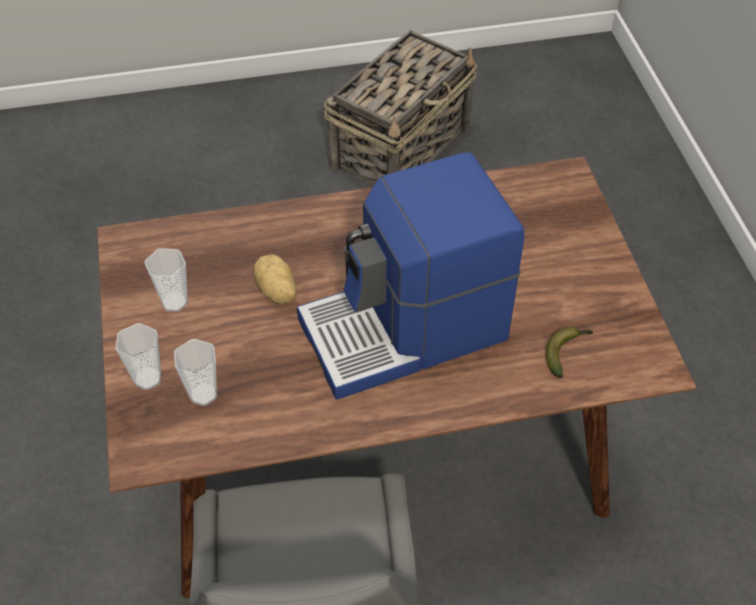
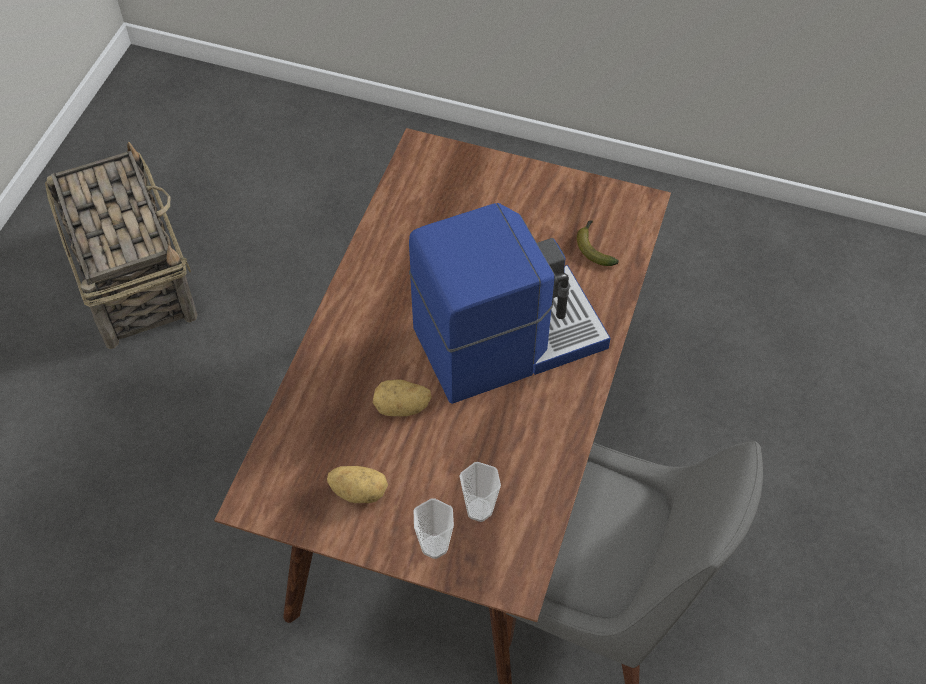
camera: 60 degrees left, 5 degrees up
cup [144,248,188,312] -> potato [327,466,388,503]
coffee machine [297,152,524,400] -> coffee machine turned 120 degrees counterclockwise [409,203,610,404]

